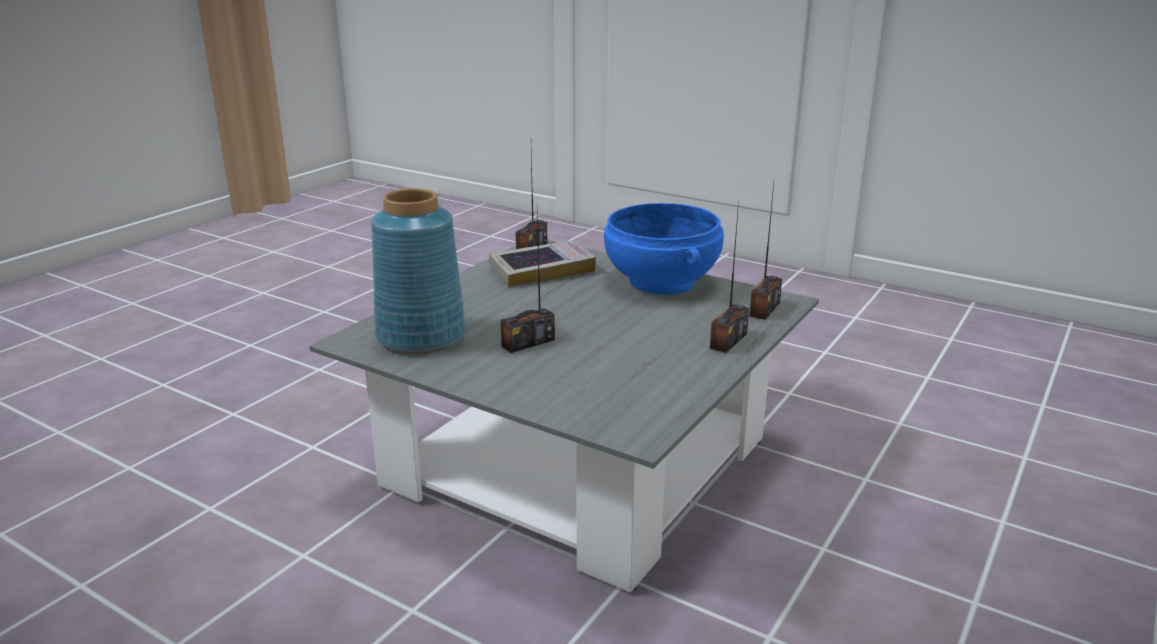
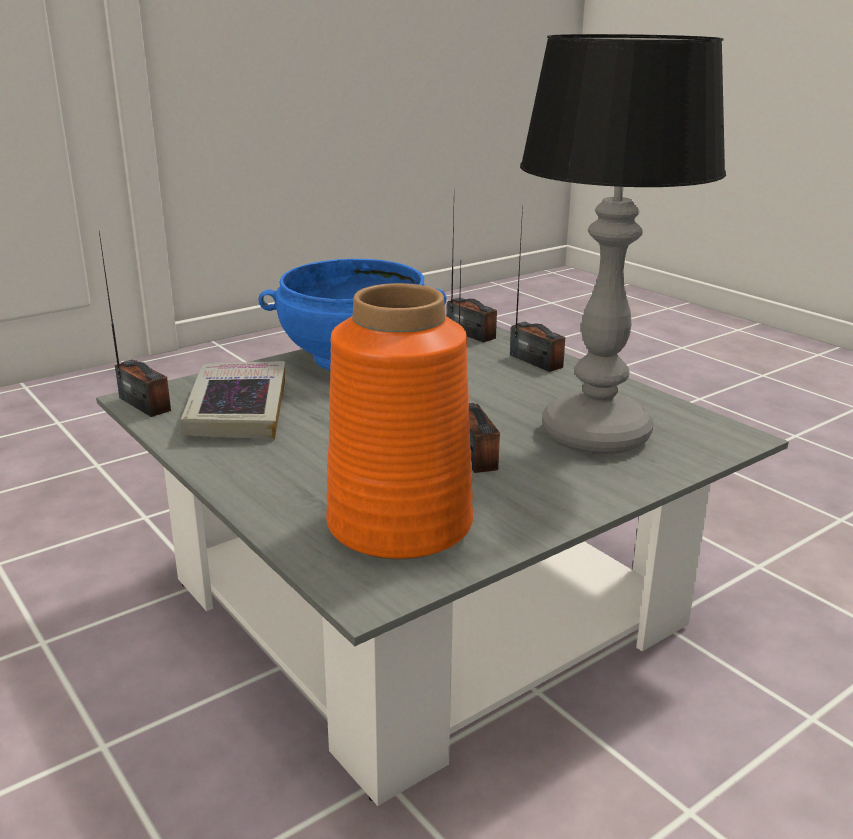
camera: 70 degrees left, 0 degrees up
blue vase [371,188,466,354] -> orange vase [326,283,473,560]
none -> table lamp [520,34,726,454]

